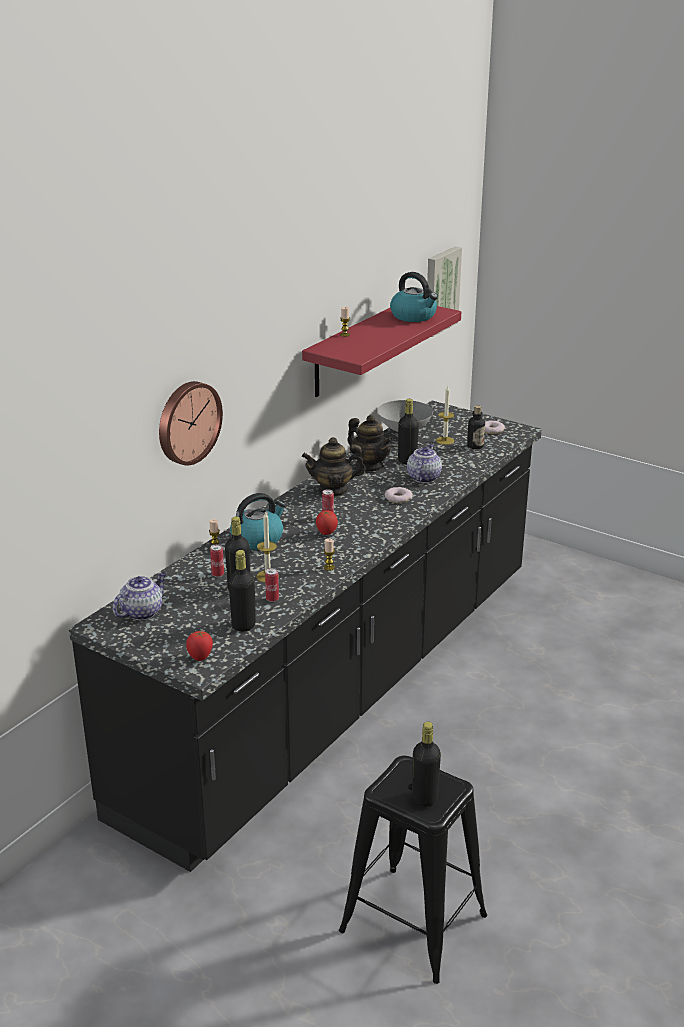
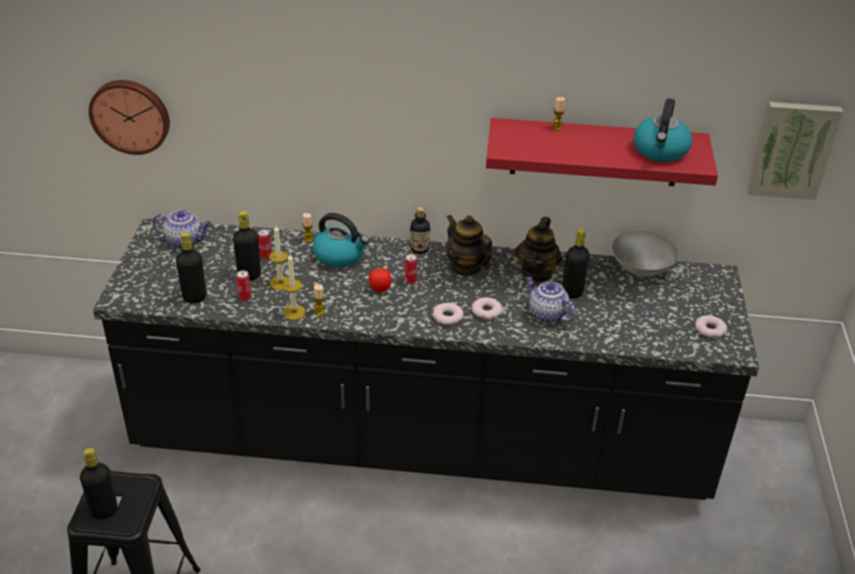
camera: 60 degrees right, 10 degrees up
wall clock [159,381,223,466] -> wall clock moved to [89,80,170,155]
tomato [186,631,213,661] -> none
teapot [407,444,442,483] -> teapot turned 120 degrees counterclockwise [526,276,576,323]
candle [436,386,454,445] -> candle moved to [282,254,306,320]
bottle [467,405,485,449] -> bottle moved to [410,207,430,254]
none -> donut [432,303,464,325]

